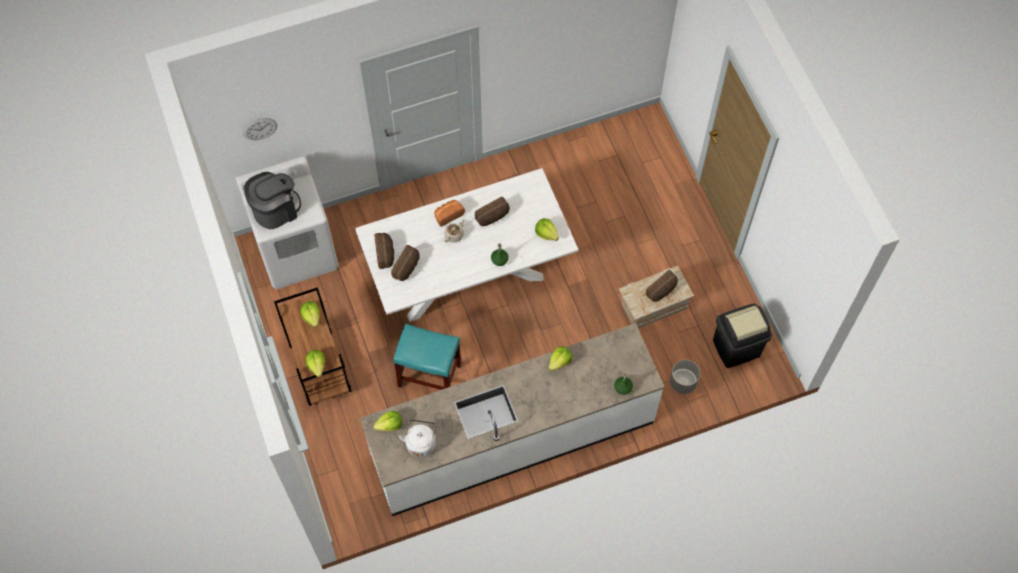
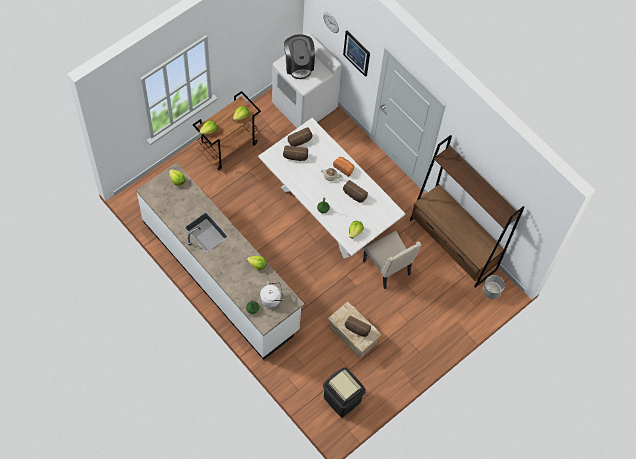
camera: 65 degrees right, 0 degrees up
coffee machine [244,172,301,229] -> coffee machine turned 45 degrees clockwise [284,34,315,79]
turquoise stool [393,324,461,390] -> none
white kettle [398,419,437,457] -> white kettle moved to [260,281,284,308]
grey planter [670,360,700,394] -> grey planter moved to [482,275,505,299]
none -> picture [343,31,370,77]
none -> beige chair [363,231,421,289]
none -> brown bookcase [410,135,525,288]

